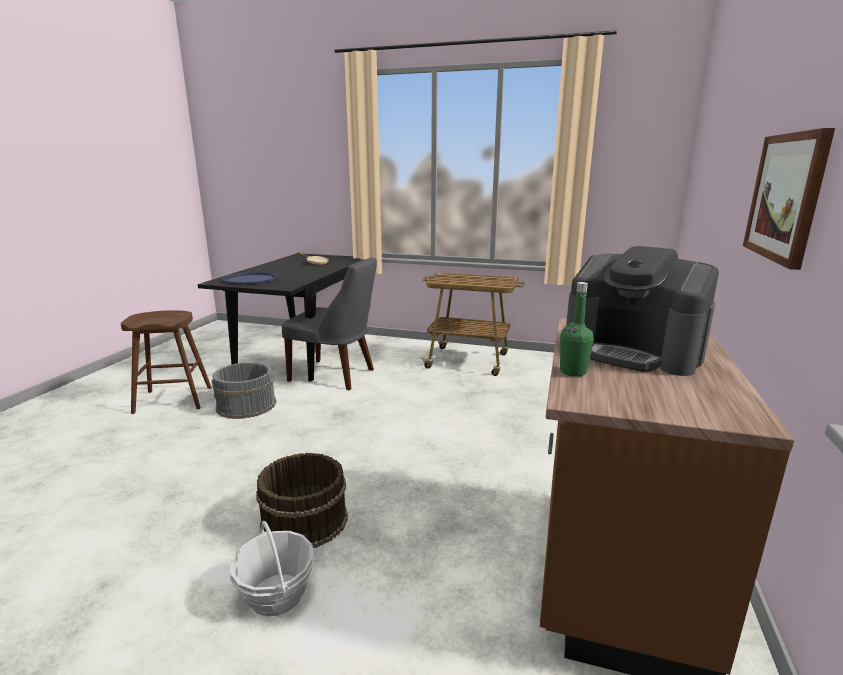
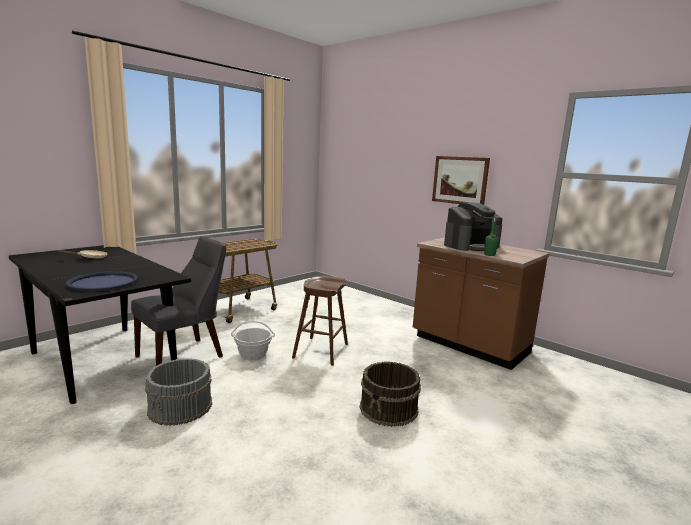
camera: 65 degrees left, 5 degrees down
brown stool [120,310,212,414] -> brown stool moved to [292,276,348,366]
basket [230,521,314,616] -> basket moved to [231,321,275,360]

